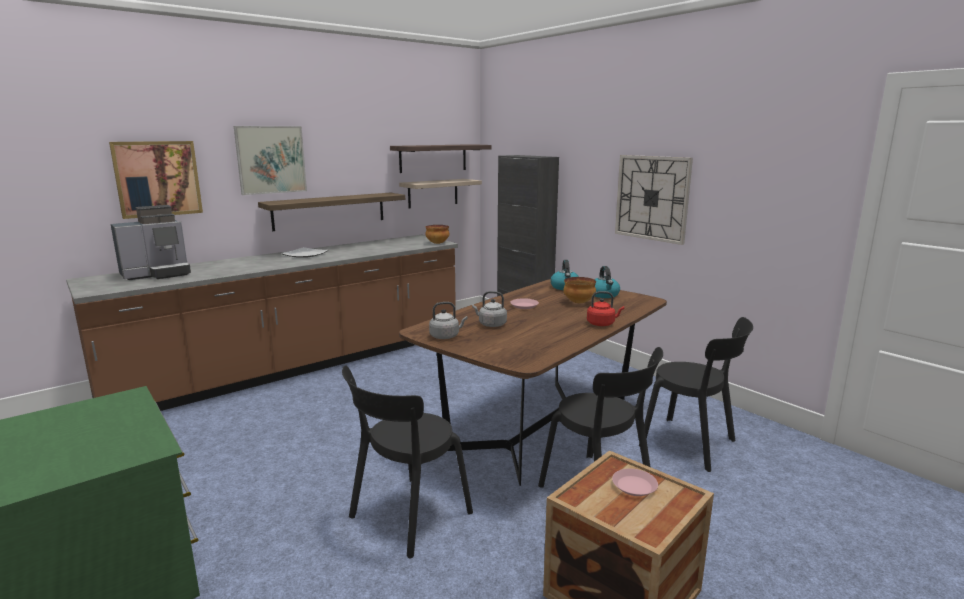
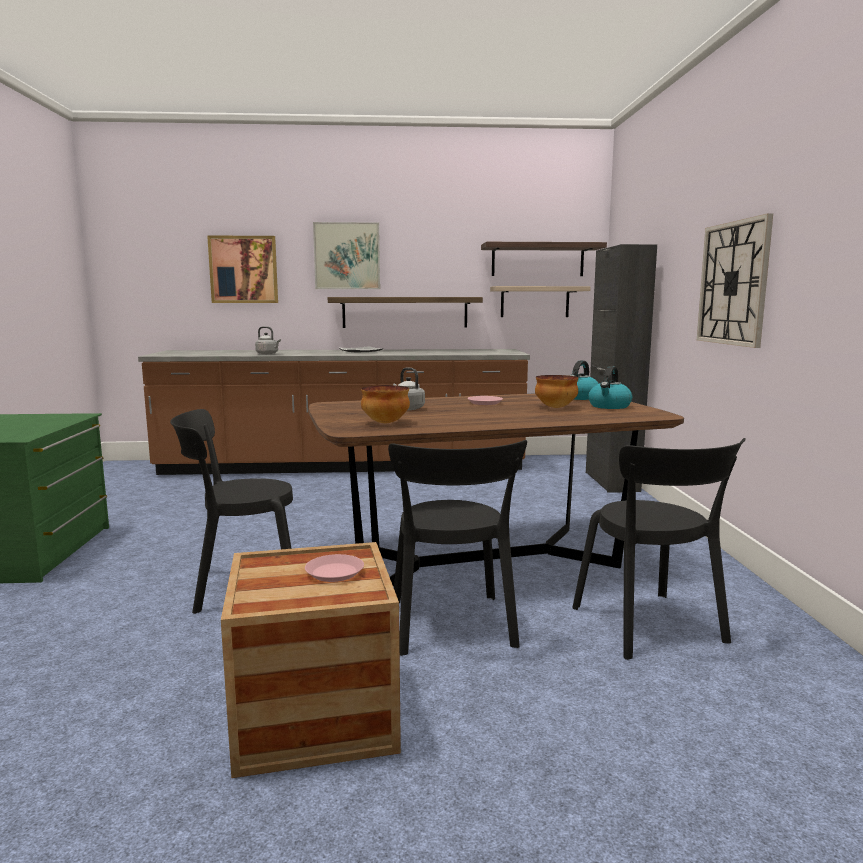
camera: 35 degrees right, 5 degrees down
coffee machine [111,205,191,280] -> none
bowl [425,225,449,244] -> bowl moved to [361,385,410,423]
grey kettle [429,302,468,339] -> grey kettle moved to [255,326,281,354]
red kettle [587,291,624,326] -> none

